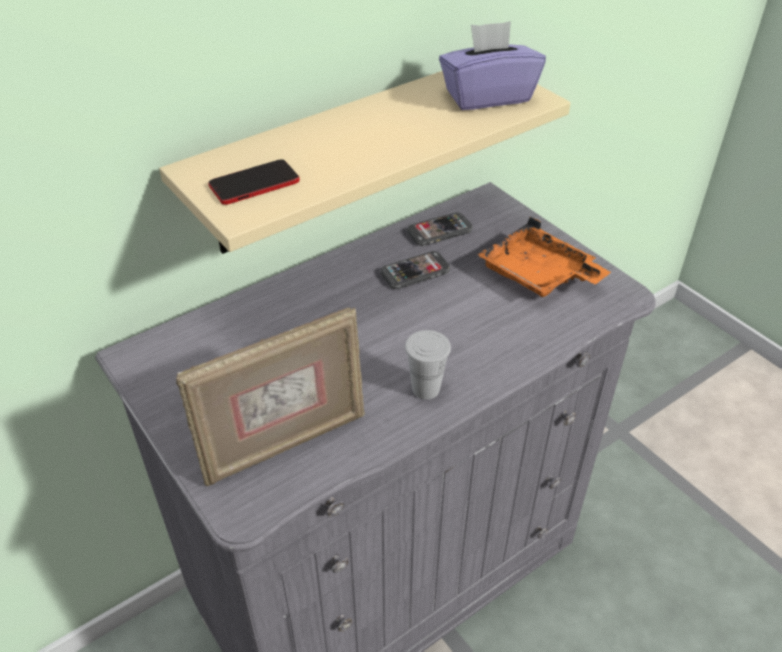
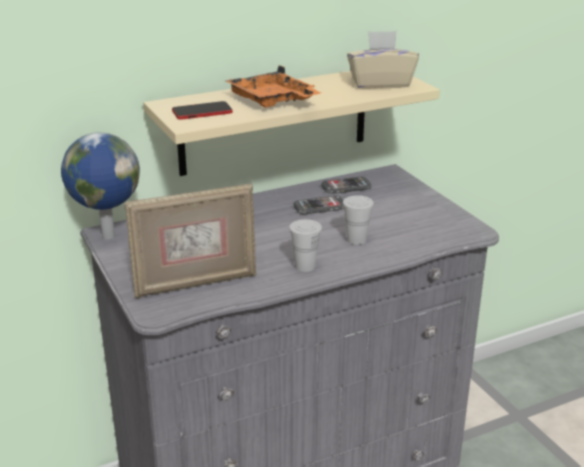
camera: 10 degrees right, 15 degrees down
purple tissue box [439,21,546,110] -> beige tissue box [347,31,419,89]
orange tray [477,216,611,297] -> orange tray moved to [226,65,321,108]
none -> globe [61,132,140,240]
none -> white cup [343,195,374,245]

